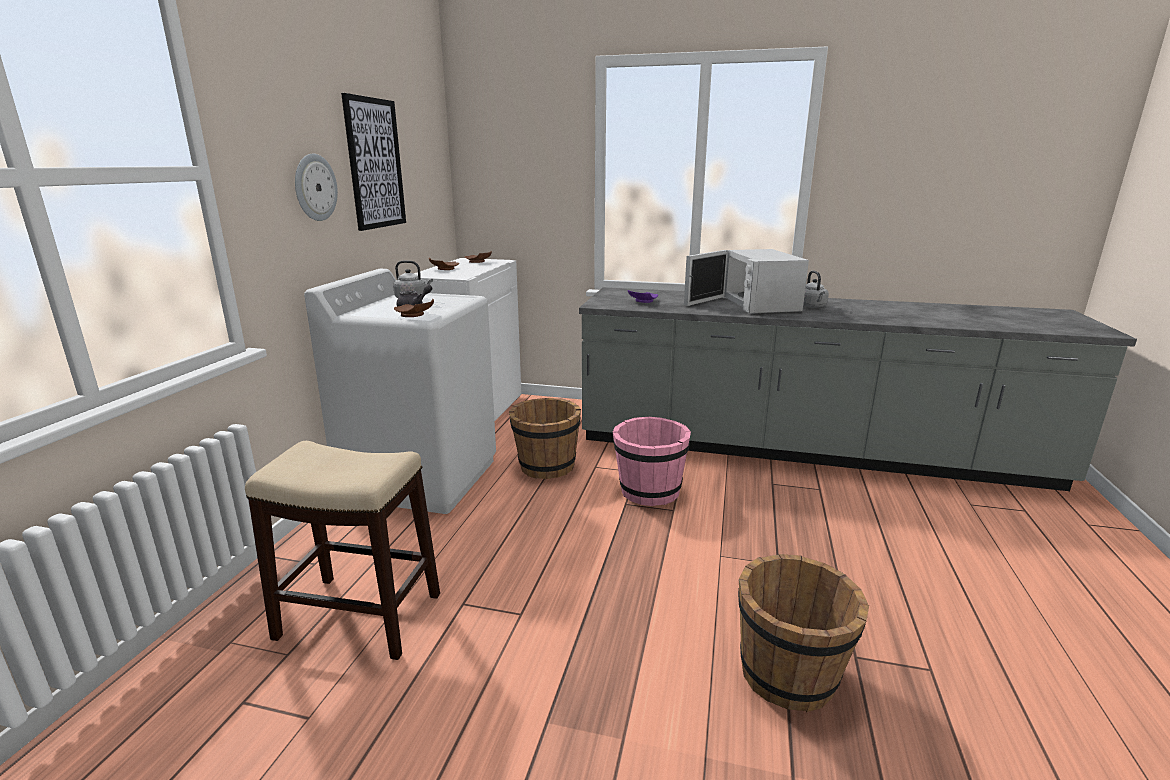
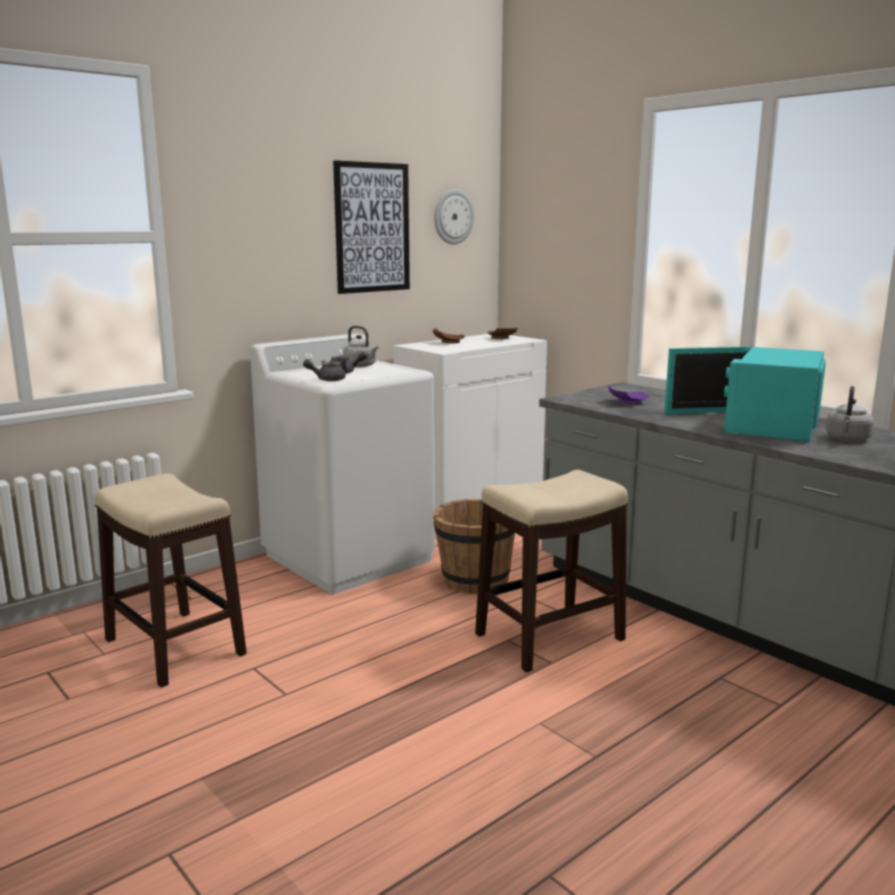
camera: 35 degrees right, 5 degrees down
wall clock [295,154,338,221] -> wall clock moved to [434,190,474,244]
brown plate [394,299,434,317] -> grey teapot [303,359,346,381]
pink bucket [613,417,691,506] -> stool [475,470,628,673]
white microwave [684,249,809,314] -> turquoise microwave [664,346,826,442]
brown bucket [738,554,869,712] -> none

